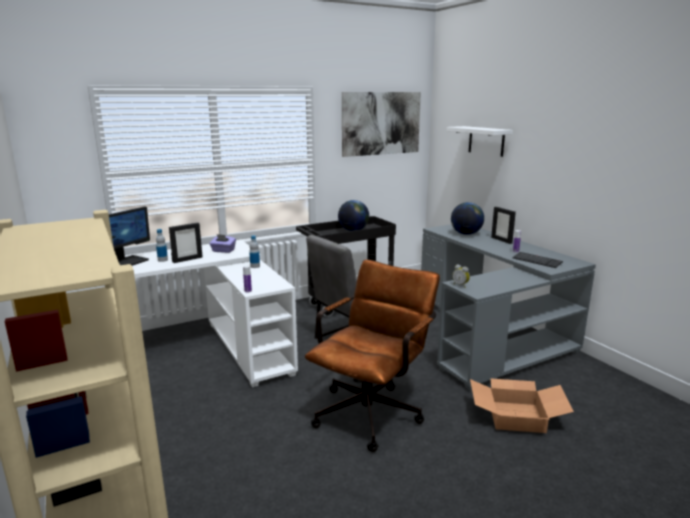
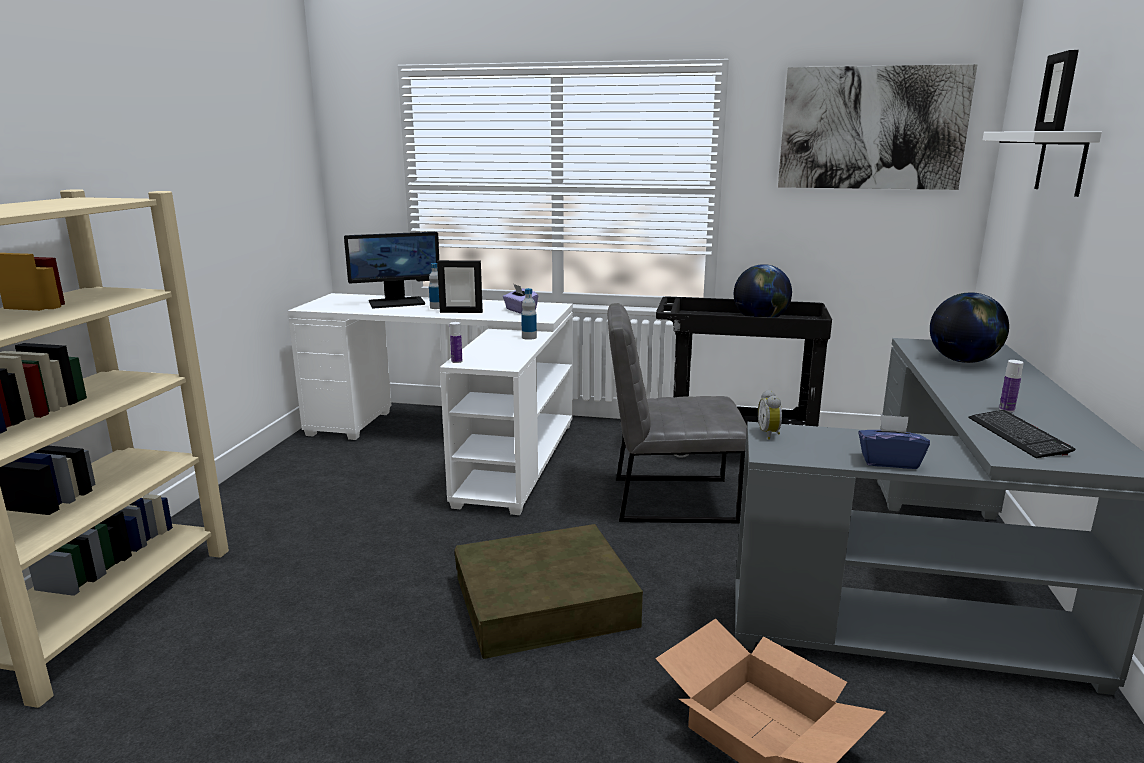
camera: 40 degrees right, 0 degrees up
brown office chair [305,260,440,452] -> brown storage box [454,524,643,659]
picture frame [491,207,516,244] -> picture frame moved to [1034,50,1079,131]
none -> blue tissue box [858,415,930,469]

